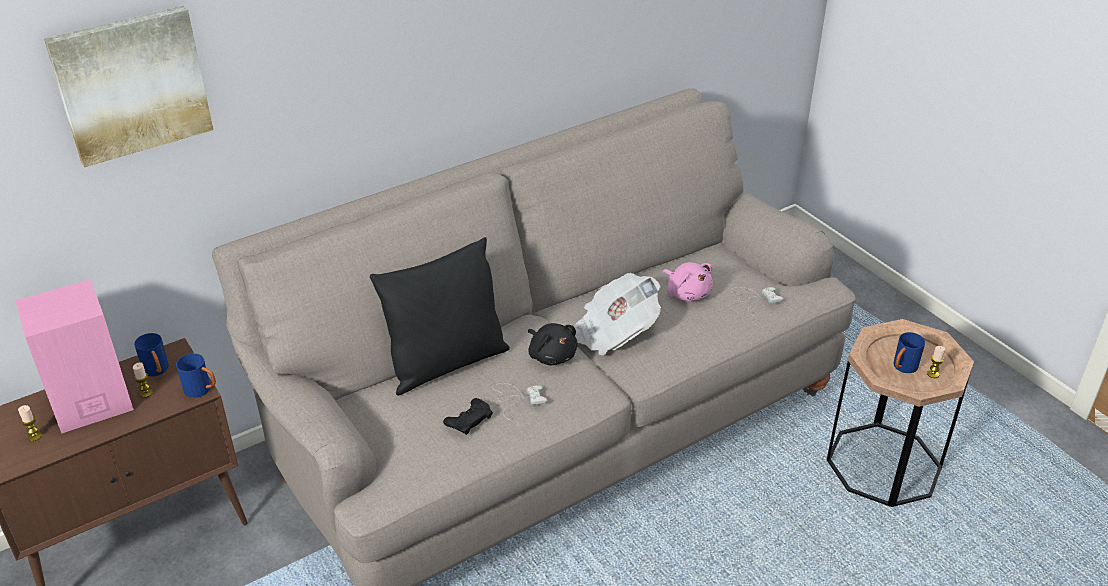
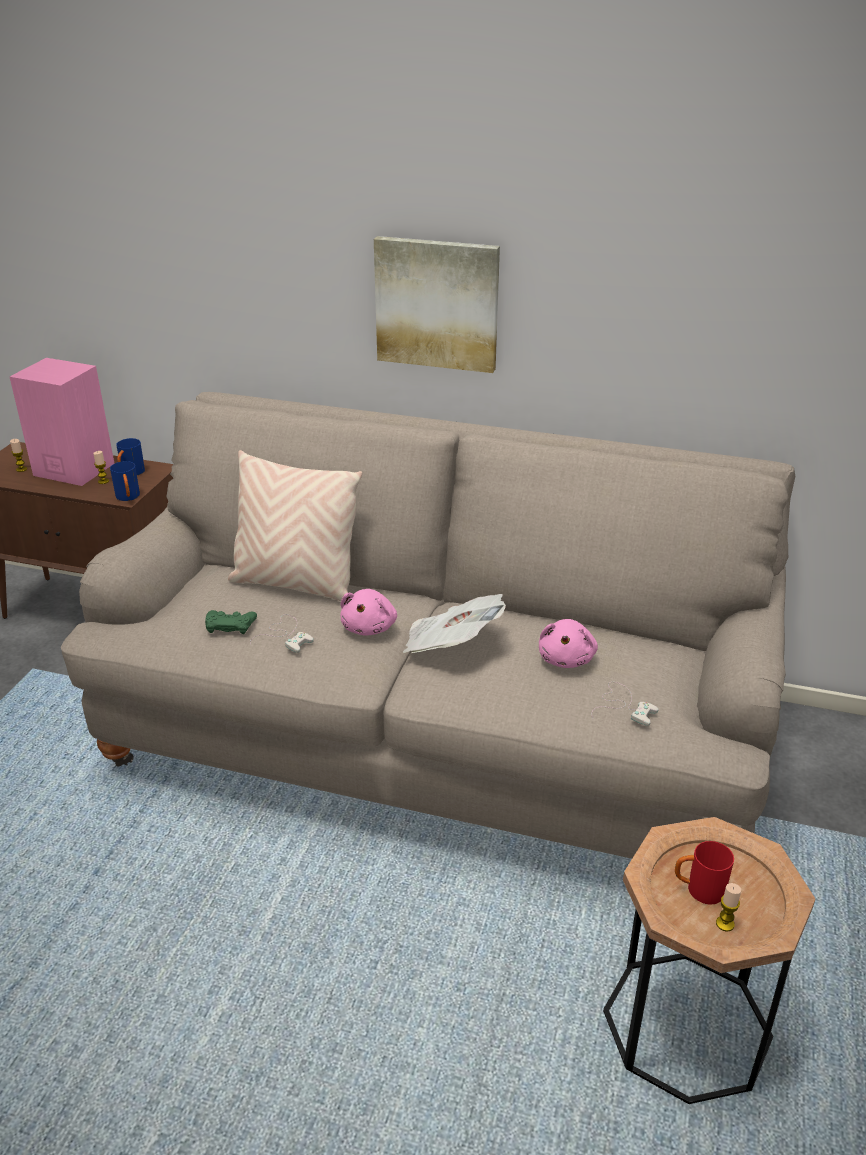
camera: 50 degrees right, 5 degrees down
picture [44,6,213,167] -> picture moved to [374,236,500,373]
black pillow [370,237,510,396] -> beige pillow [228,450,362,601]
black game controller [443,398,493,435] -> green game controller [205,610,257,634]
black plush toy [528,323,578,365] -> pink plush toy [340,589,397,635]
blue mug [893,332,925,373] -> red mug [675,841,734,905]

